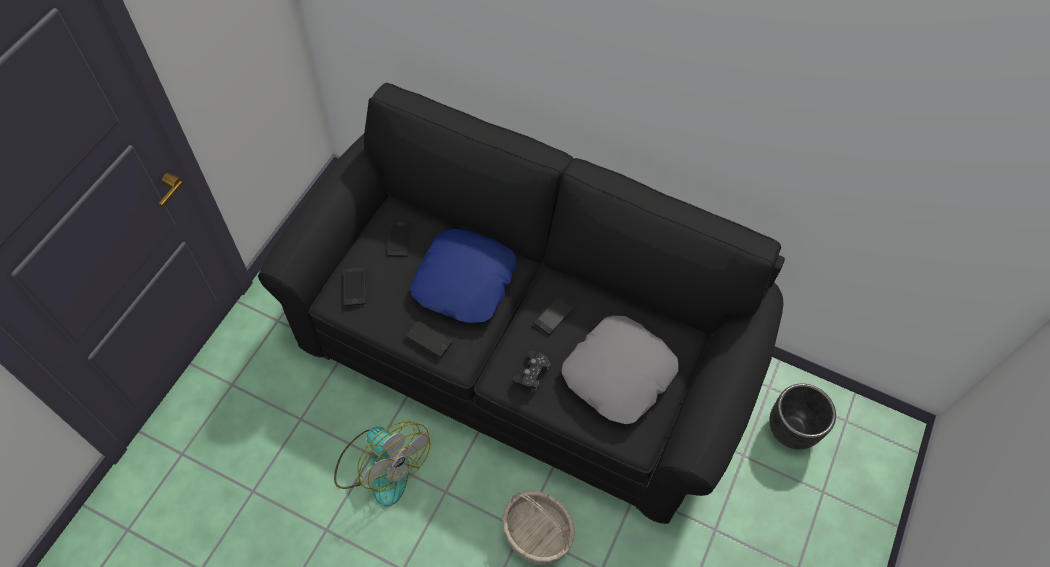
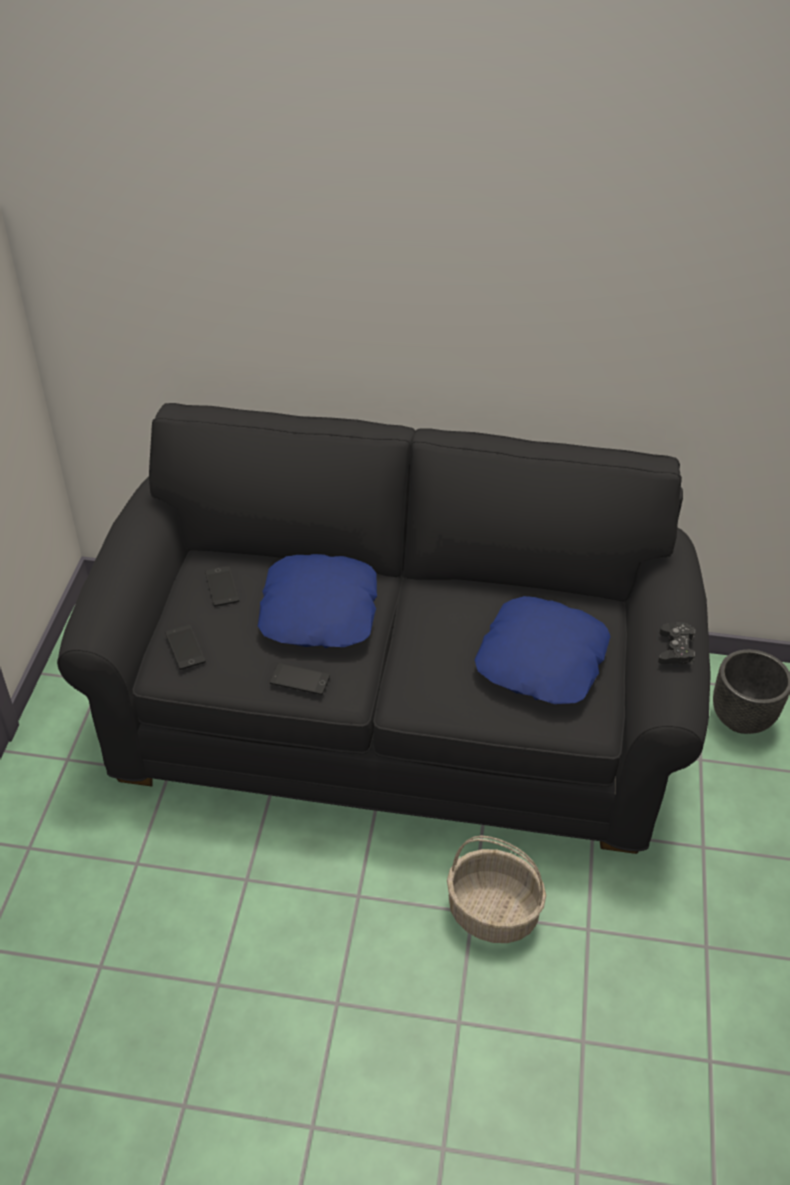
camera: 15 degrees left, 15 degrees down
fan [334,421,430,507] -> none
black game controller [513,351,551,391] -> black game controller moved to [658,622,695,665]
phone [534,295,576,335] -> none
grey pillow [562,316,679,424] -> blue pillow [474,596,611,704]

